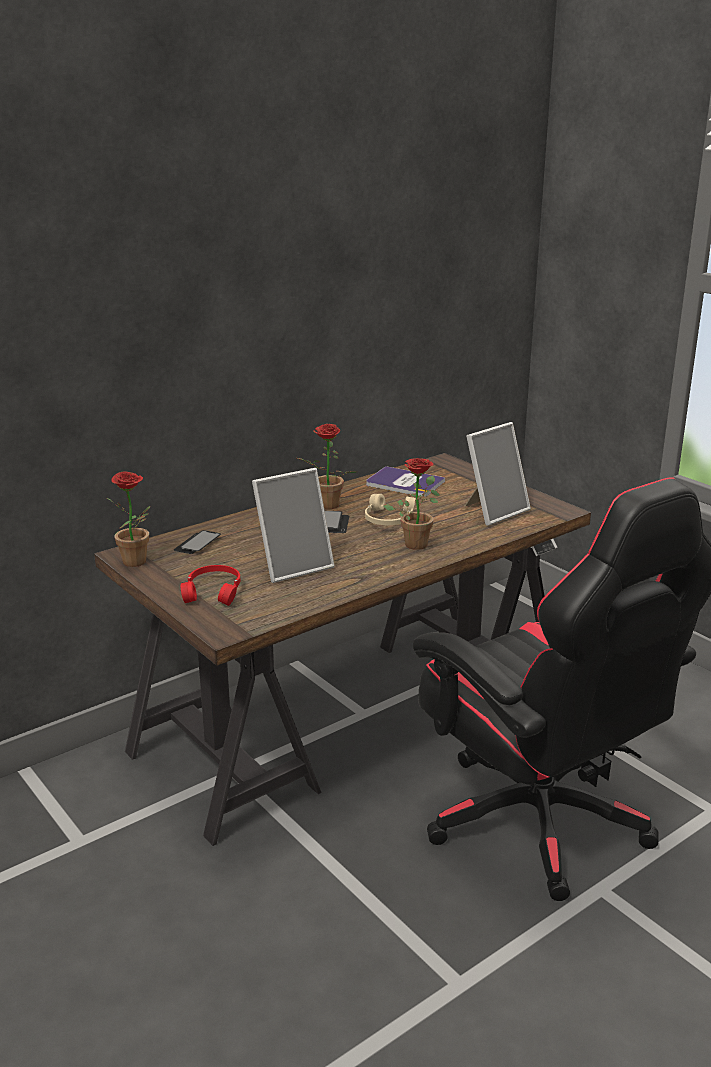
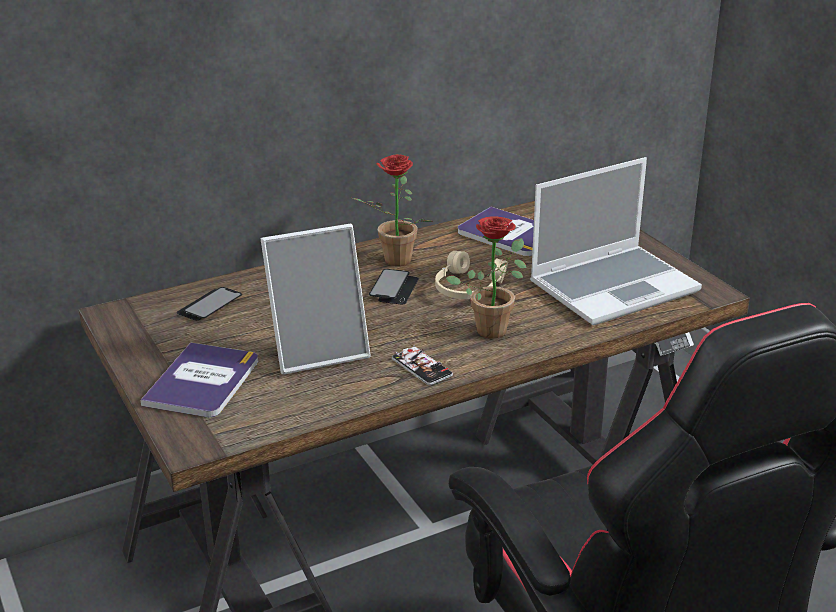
camera: 10 degrees right, 5 degrees up
potted plant [107,471,150,567] -> none
red headphones [181,565,241,606] -> book [141,342,258,417]
picture frame [464,422,531,526] -> laptop [530,157,702,326]
none -> phone [392,345,453,385]

